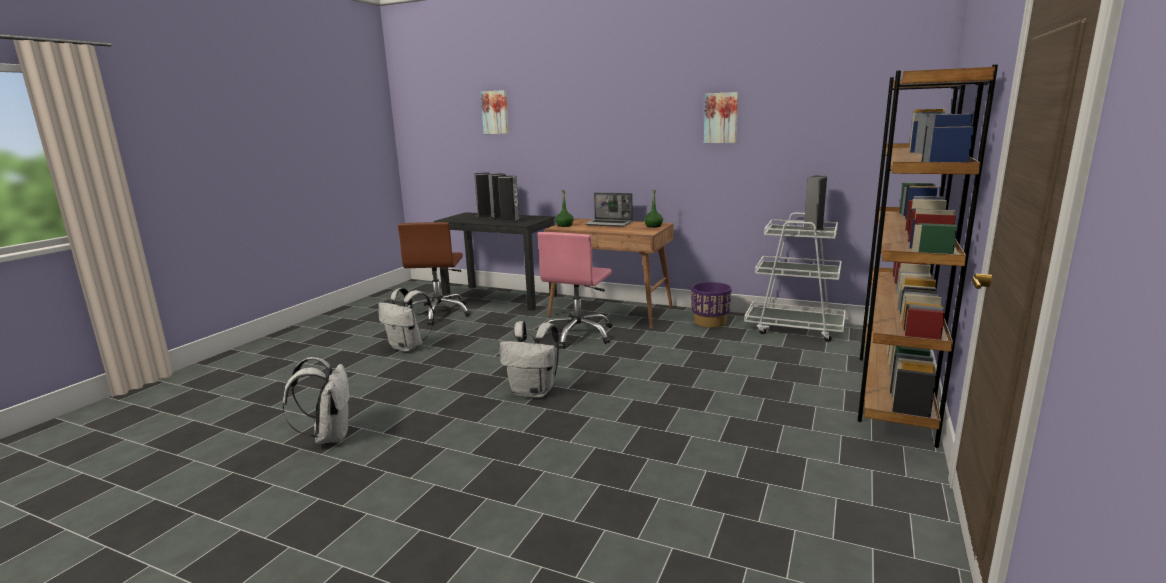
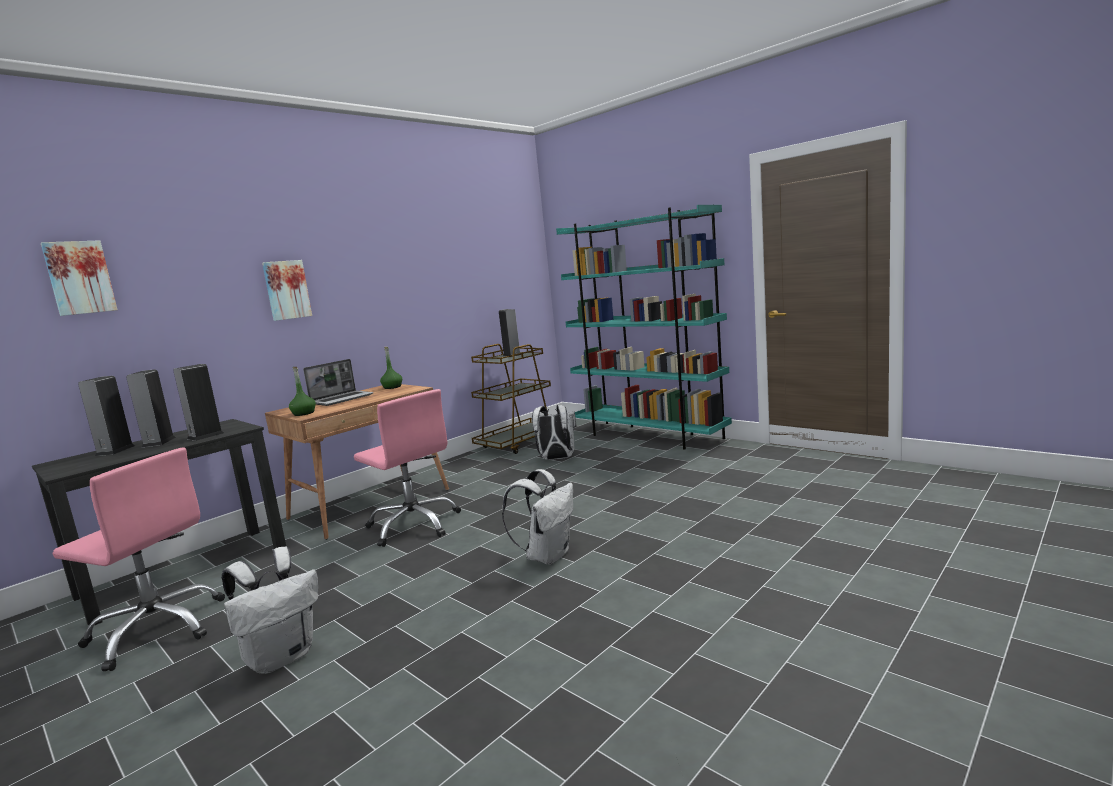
camera: 70 degrees left, 5 degrees down
white backpack [282,357,352,444] -> white backpack moved to [532,405,576,460]
brown office chair [398,222,471,325] -> pink office chair [53,447,225,671]
purple planter [691,282,732,328] -> none
picture [704,92,738,143] -> picture moved to [262,260,312,321]
white cart [744,212,846,342] -> brown cart [471,344,551,454]
brown bookcase [858,64,998,448] -> turquoise bookcase [556,204,732,449]

